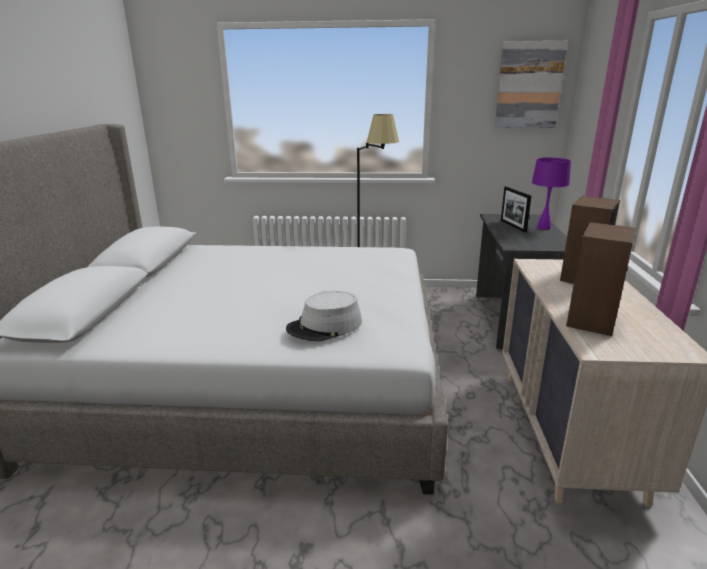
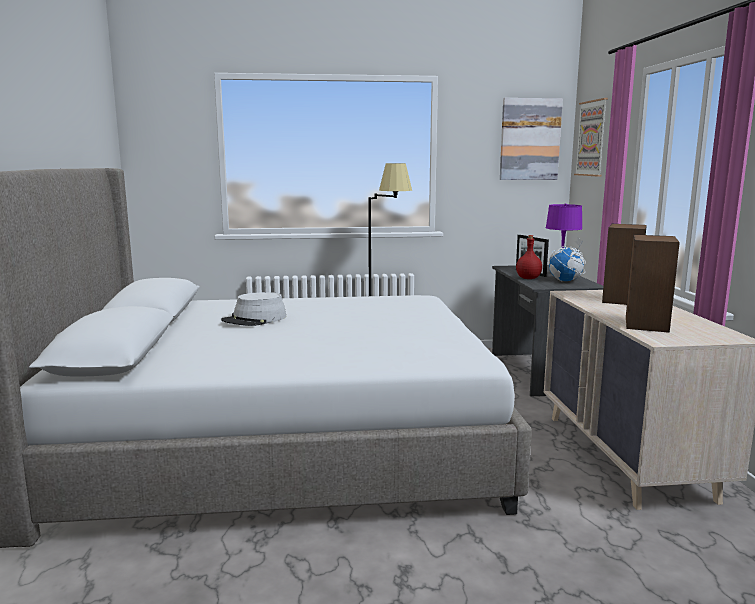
camera: 10 degrees left, 10 degrees down
grey hat [286,291,362,341] -> grey hat moved to [221,292,286,326]
none -> red bottle [516,235,542,279]
none -> globe [549,237,586,281]
none -> picture [574,98,608,176]

